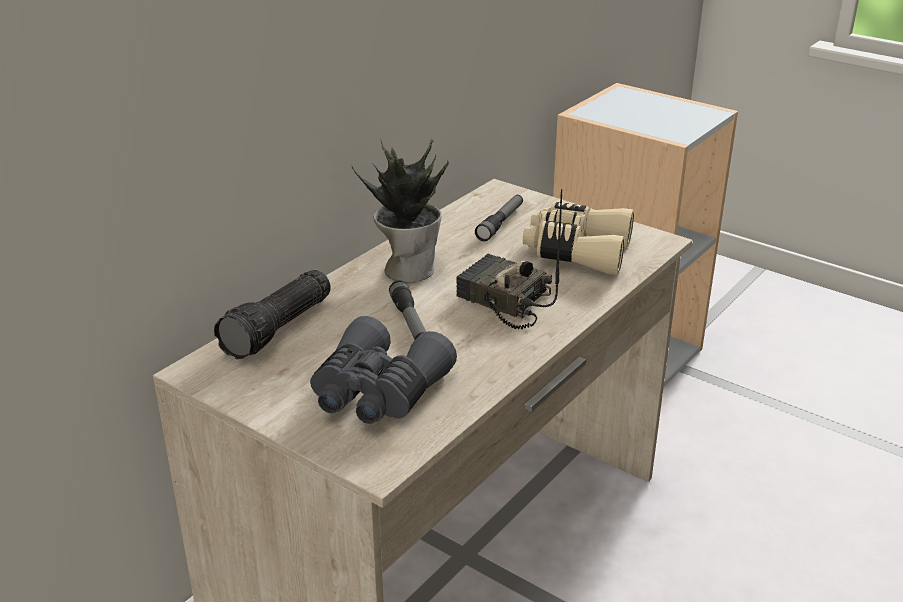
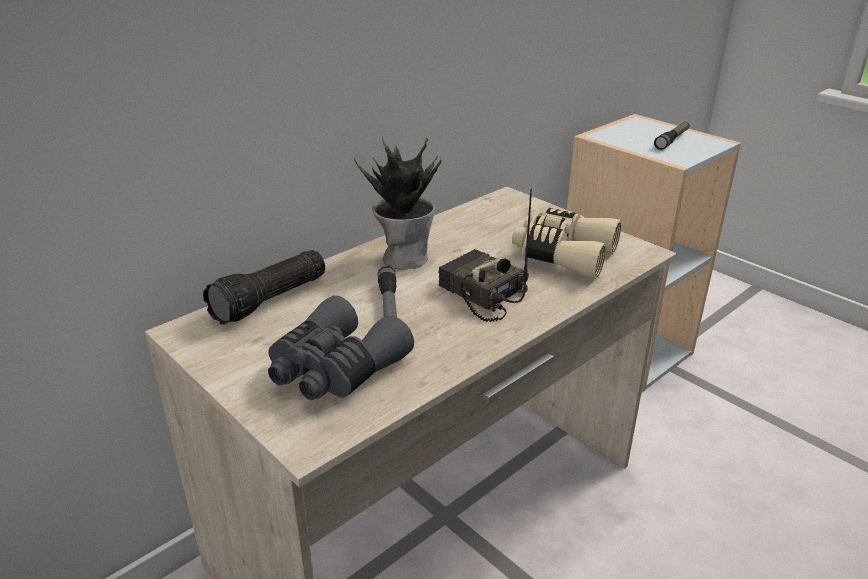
camera: 10 degrees right, 0 degrees up
flashlight [475,195,523,241] -> flashlight moved to [654,122,689,150]

